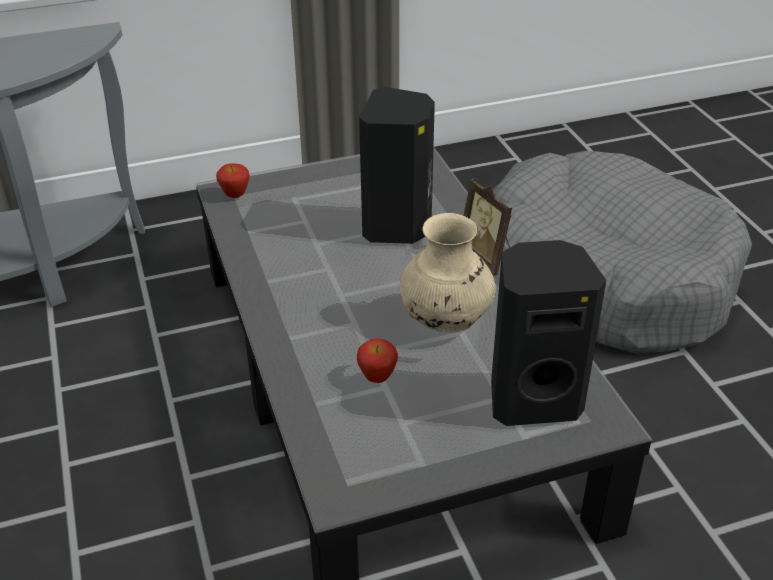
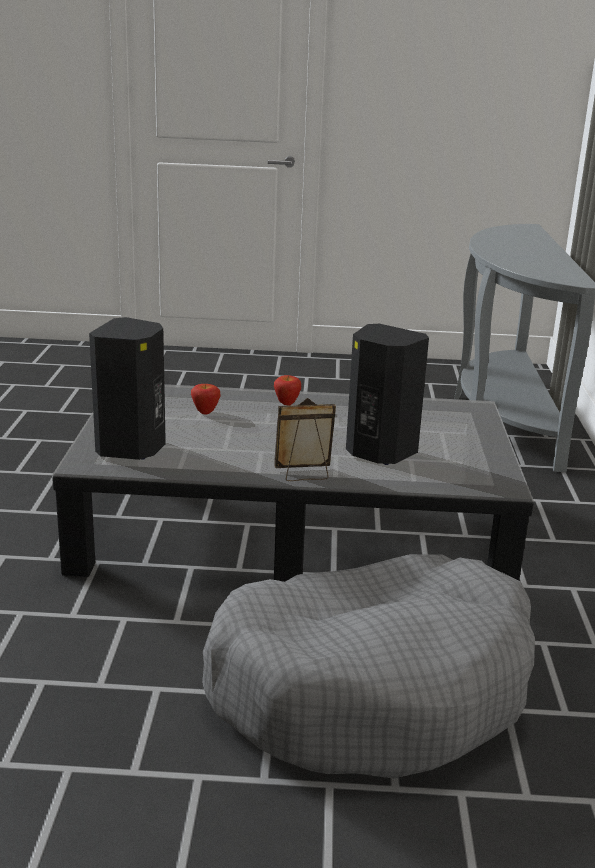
camera: 110 degrees right, 15 degrees down
apple [216,164,250,198] -> apple moved to [274,375,301,406]
beige vase [400,213,496,333] -> none

